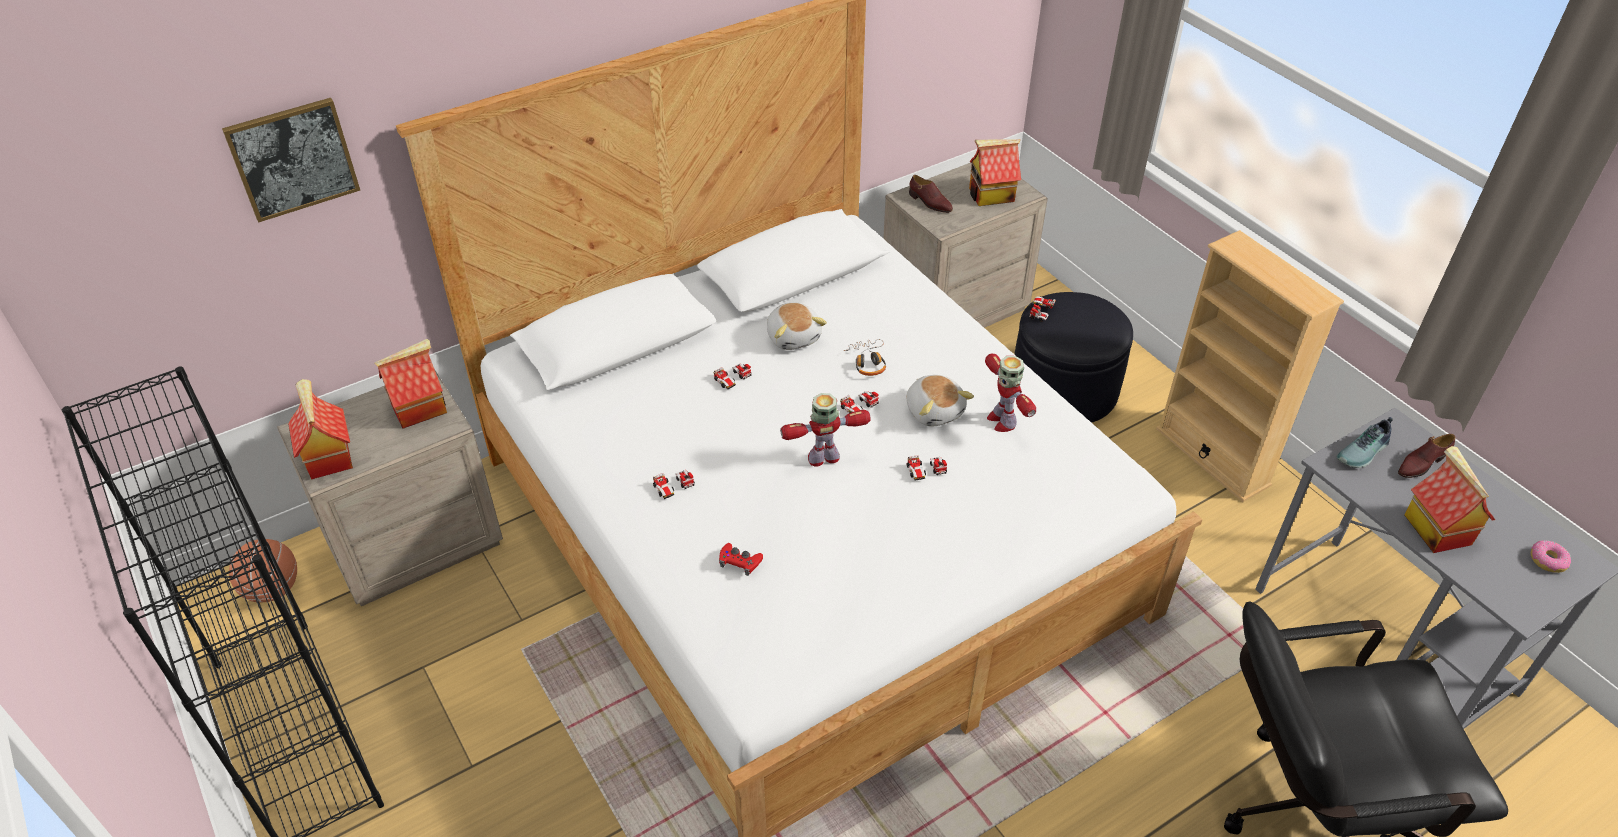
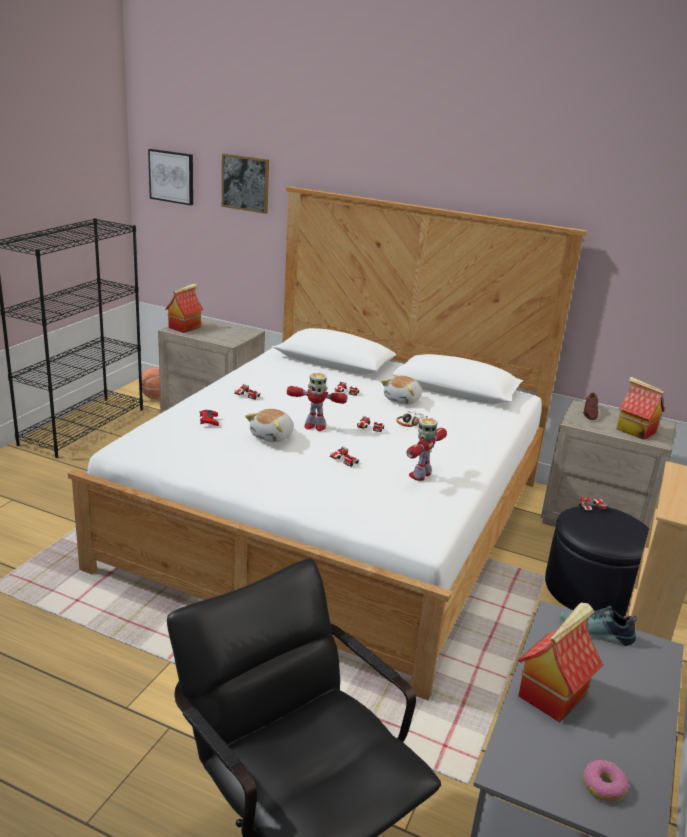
camera: 55 degrees right, 20 degrees down
toy house [374,339,447,429] -> none
toy robot [780,393,871,467] -> toy robot turned 150 degrees clockwise [287,373,347,431]
plush toy [907,375,974,426] -> plush toy moved to [245,409,294,442]
brown shoe [1398,434,1455,478] -> none
none -> picture [148,149,193,205]

